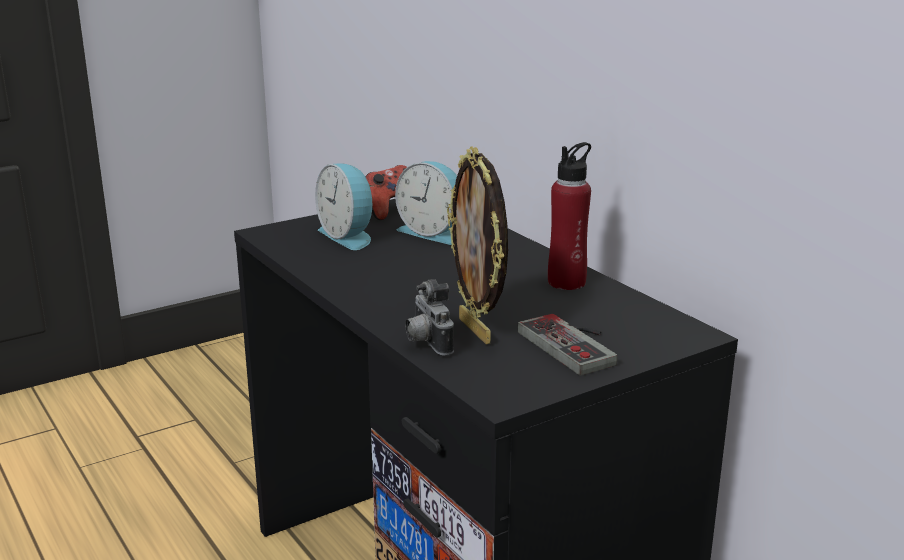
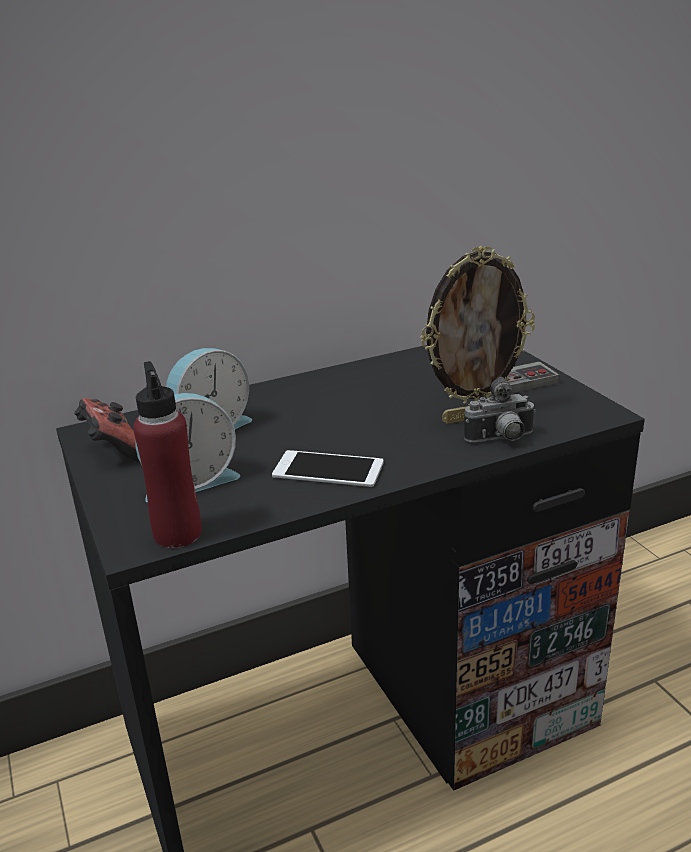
camera: 80 degrees left, 5 degrees up
red bottle [548,142,591,290] -> red bottle moved to [133,361,202,548]
none -> phone [272,450,383,487]

